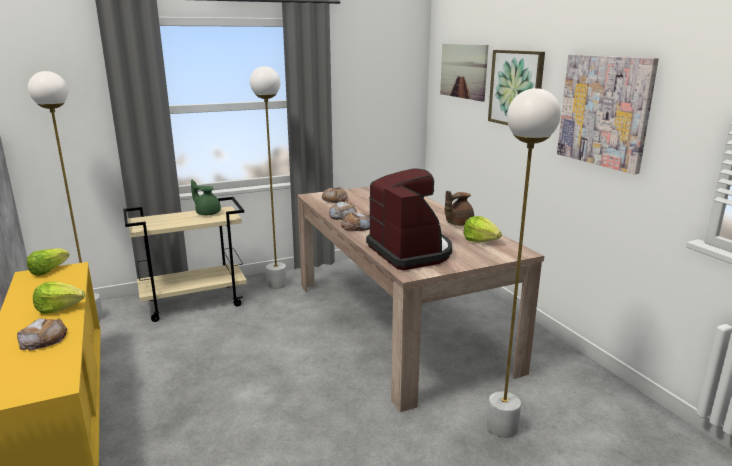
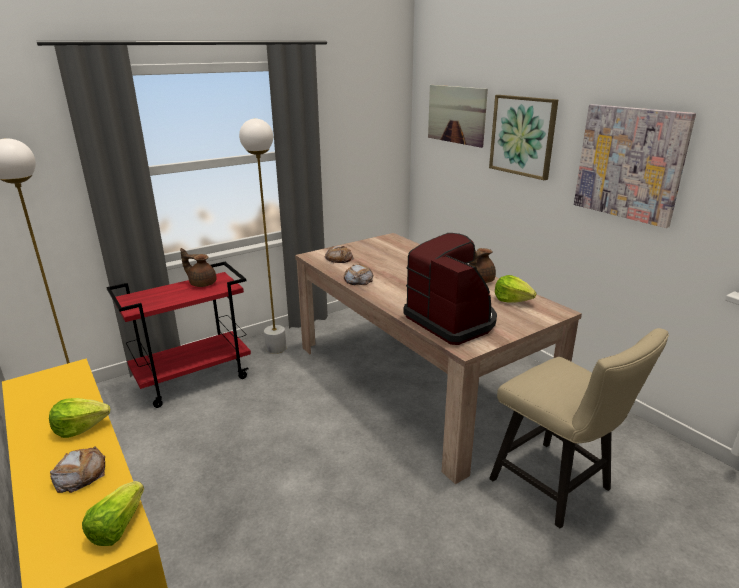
camera: 10 degrees left, 5 degrees up
lettuce [27,248,70,276] -> lettuce moved to [82,481,144,546]
beige cart [123,197,247,322] -> red cart [106,262,251,408]
green teapot [191,180,221,215] -> brown teapot [180,248,217,287]
bread [341,212,370,231] -> none
white floor lamp [487,88,561,438] -> beige chair [489,328,669,529]

